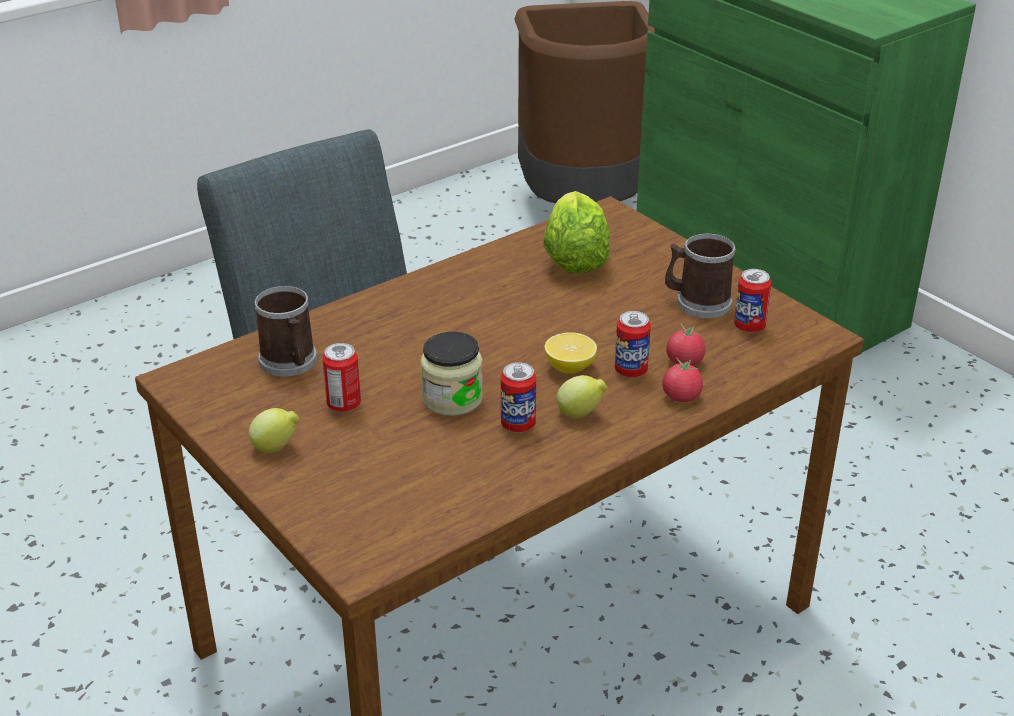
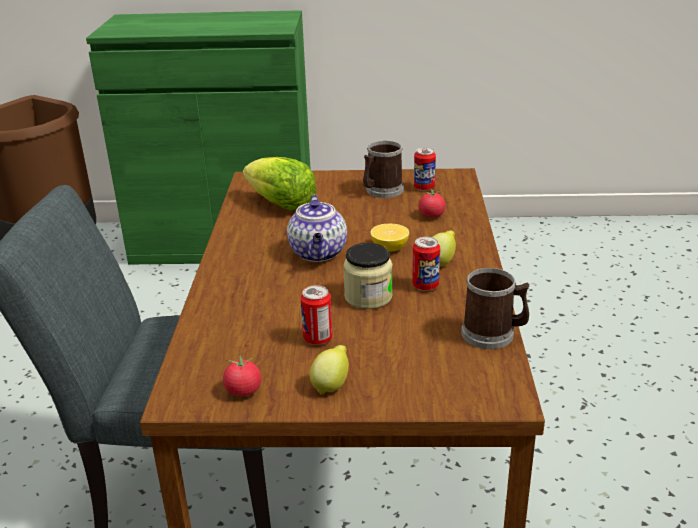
camera: 50 degrees left, 5 degrees down
mug [255,286,317,377] -> mug moved to [461,268,529,349]
can [615,311,651,378] -> none
tomato [662,357,703,402] -> tomato moved to [223,353,261,396]
none -> teapot [287,195,347,262]

